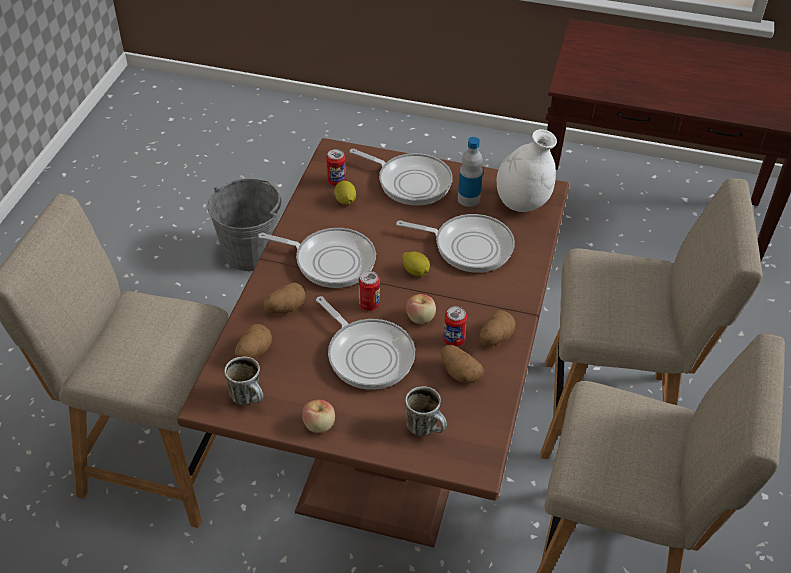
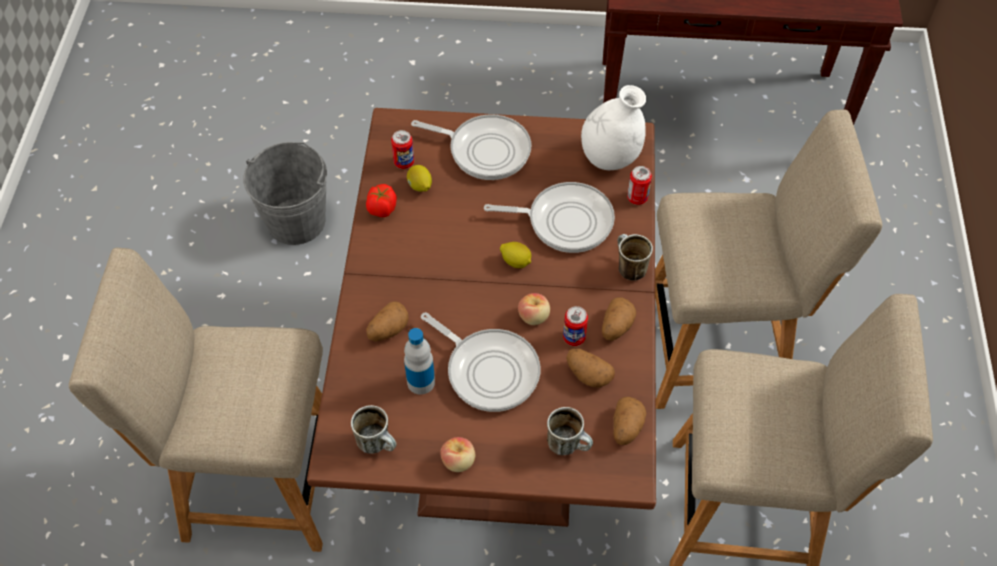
camera: 10 degrees left, 10 degrees up
potato [235,324,272,359] -> potato moved to [613,397,647,445]
frying pan [258,228,376,288] -> none
can [359,271,380,311] -> can moved to [627,166,652,205]
bottle [458,137,483,207] -> bottle moved to [404,328,435,395]
none -> tomato [366,184,397,217]
none -> mug [618,234,653,281]

